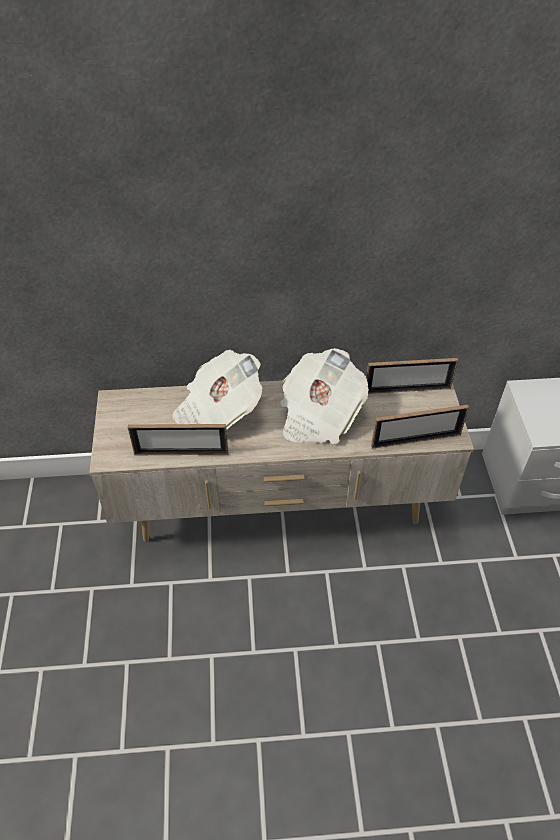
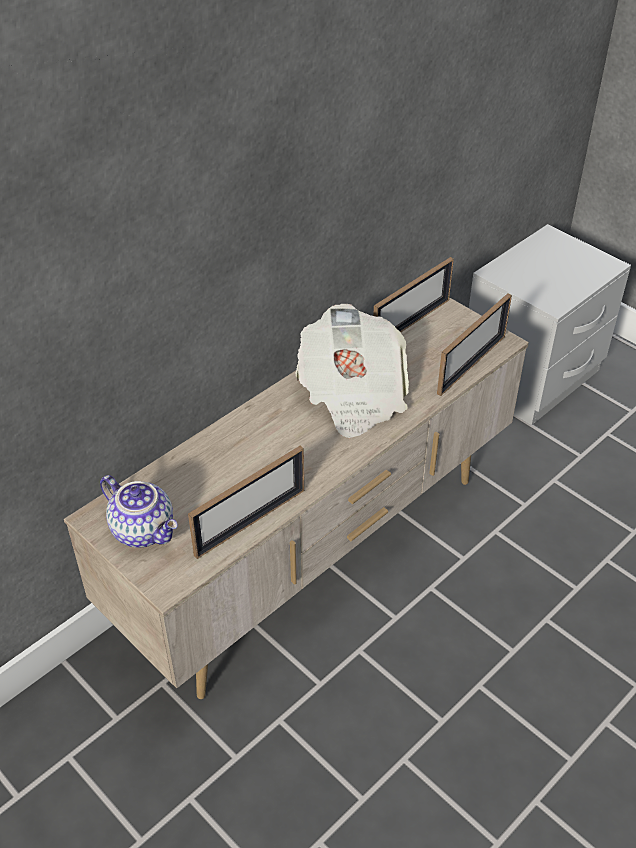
camera: 40 degrees left, 5 degrees down
newspaper [172,350,262,430] -> none
none -> teapot [100,475,178,548]

